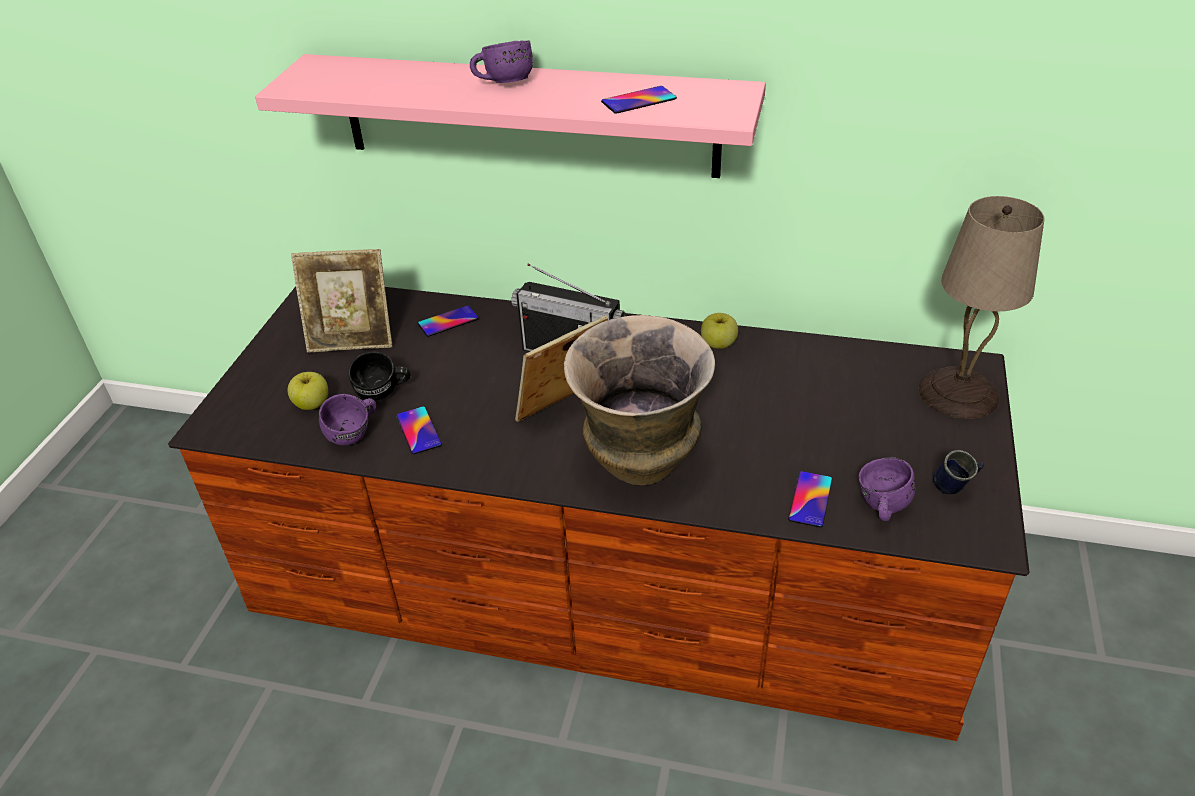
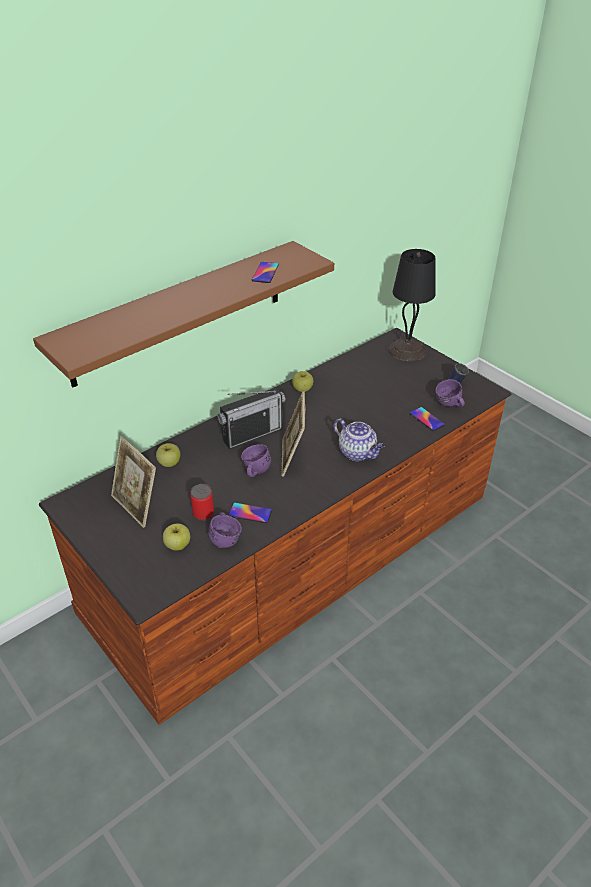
camera: 55 degrees left, 0 degrees up
pink shelf [255,54,766,178] -> brown shelf [33,241,334,387]
picture frame [291,249,392,353] -> picture frame turned 105 degrees clockwise [111,436,156,528]
black mug [348,351,410,400] -> can [190,484,214,521]
phone [418,305,479,337] -> apple [156,443,180,467]
purple mug [470,40,533,83] -> purple mug moved to [241,444,271,477]
vase [564,315,715,485] -> teapot [334,418,384,461]
beige table lamp [919,196,1044,419] -> black table lamp [388,249,436,361]

